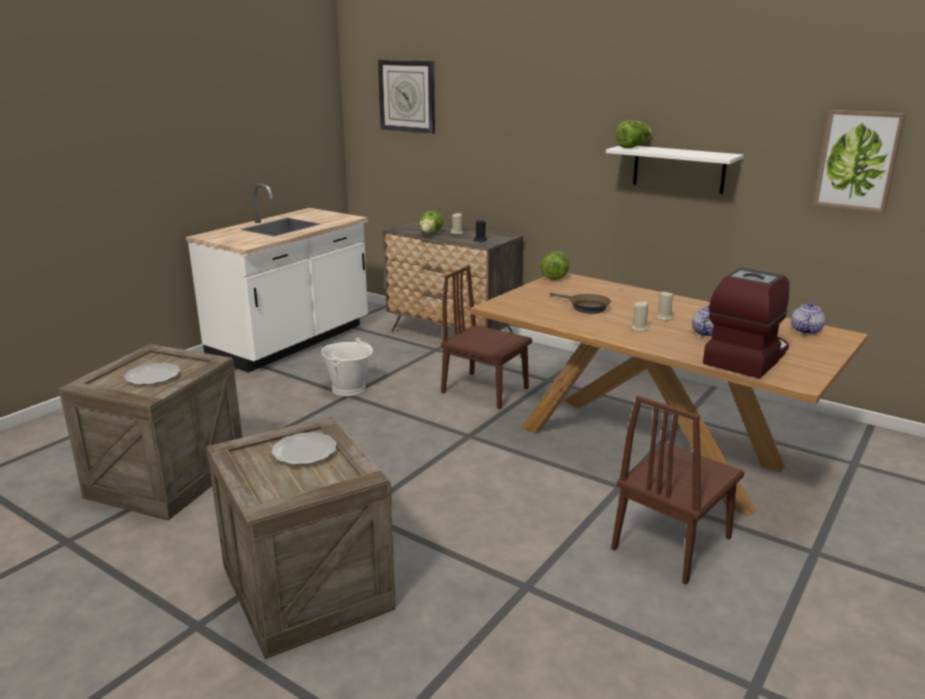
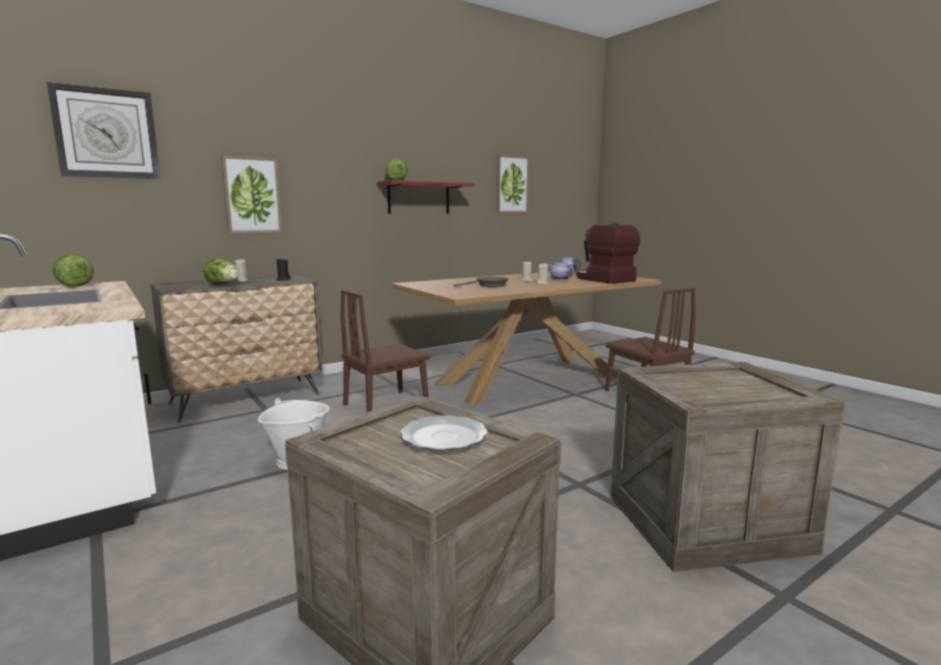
camera: 70 degrees left, 10 degrees down
plate [271,432,337,465] -> none
lettuce [541,251,569,280] -> lettuce moved to [52,254,94,286]
white shelf [606,146,744,194] -> red shelf [377,180,474,213]
none -> picture [221,155,283,234]

